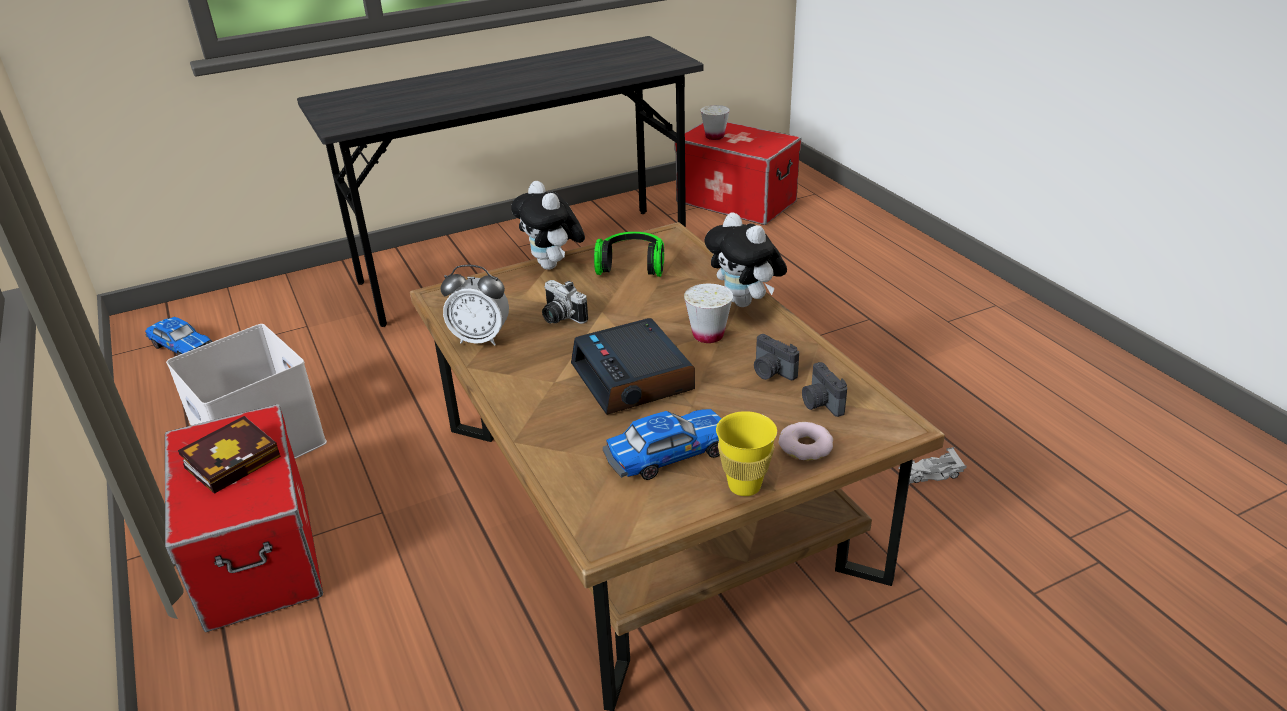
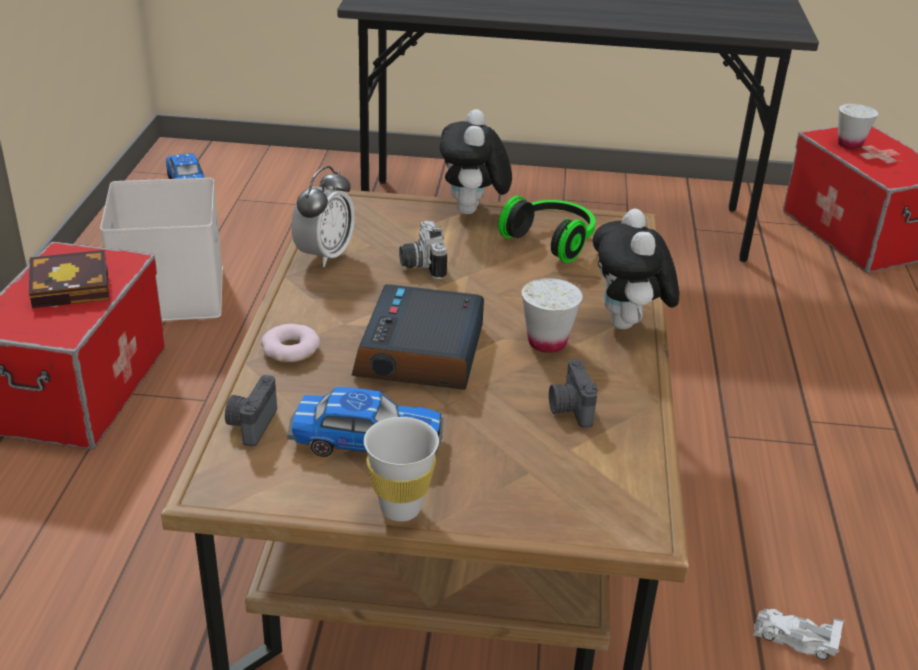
camera: 30 degrees right, 0 degrees up
alarm clock [440,265,509,346] -> alarm clock turned 105 degrees counterclockwise [291,166,355,267]
yellow cup [716,411,777,496] -> white cup [364,417,439,522]
donut [779,422,833,460] -> donut moved to [261,324,320,362]
camera [802,362,847,417] -> camera moved to [225,375,277,447]

